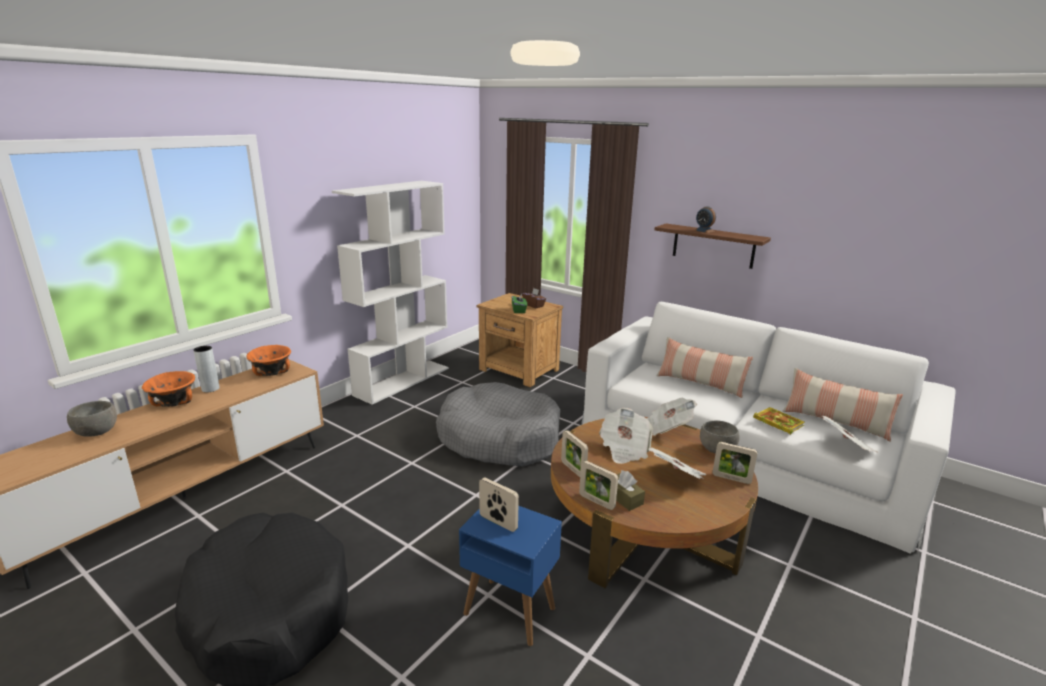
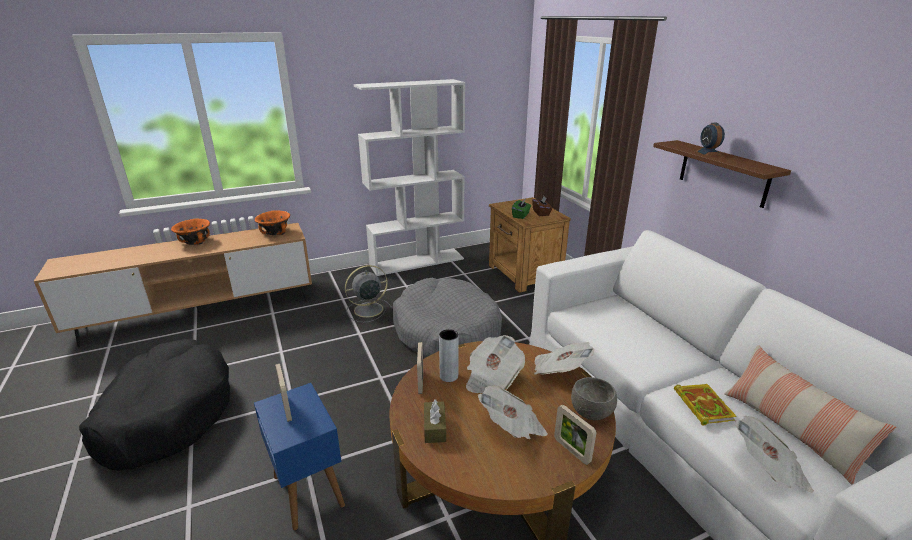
camera: 30 degrees right, 5 degrees up
grey bowl [67,401,117,437] -> none
grey vase [193,346,220,392] -> grey vase moved to [439,329,458,382]
picture frame [579,461,618,510] -> none
pillow [656,337,753,398] -> none
none -> grey fan [345,265,393,323]

